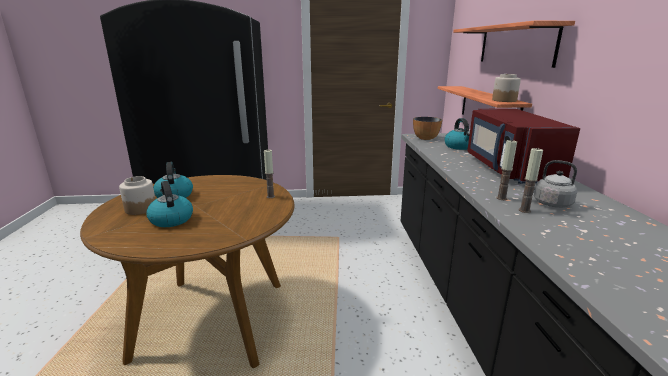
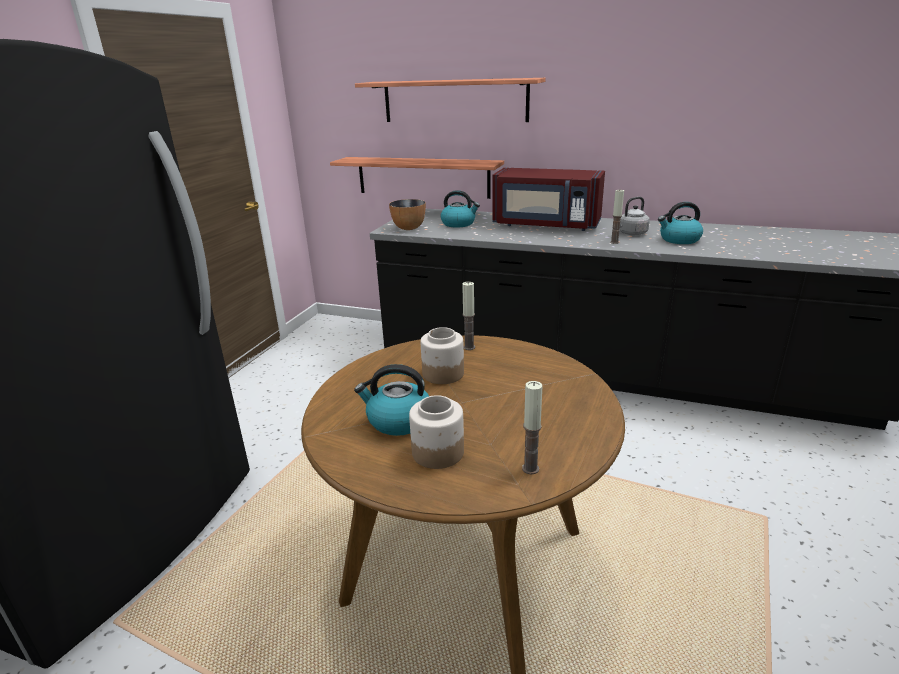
camera: 65 degrees left, 5 degrees up
kettle [146,181,193,227] -> kettle moved to [658,202,703,244]
jar [492,74,521,102] -> jar moved to [420,327,464,384]
candle [519,147,543,213] -> candle moved to [522,381,542,474]

